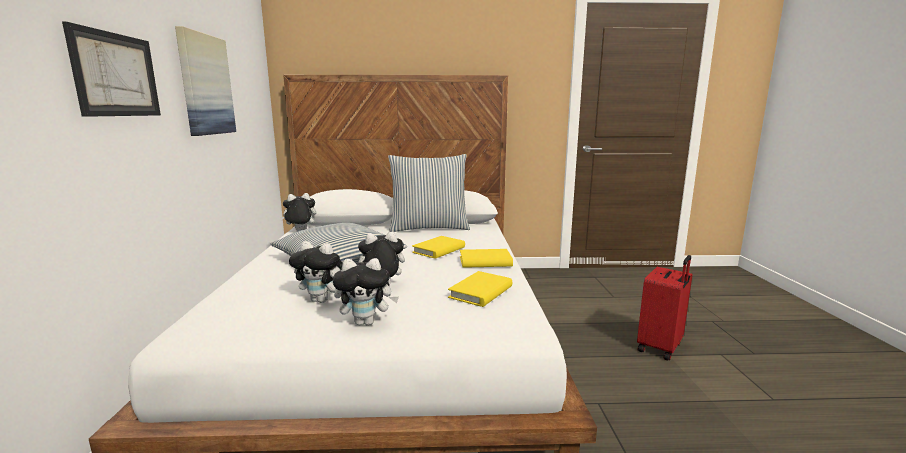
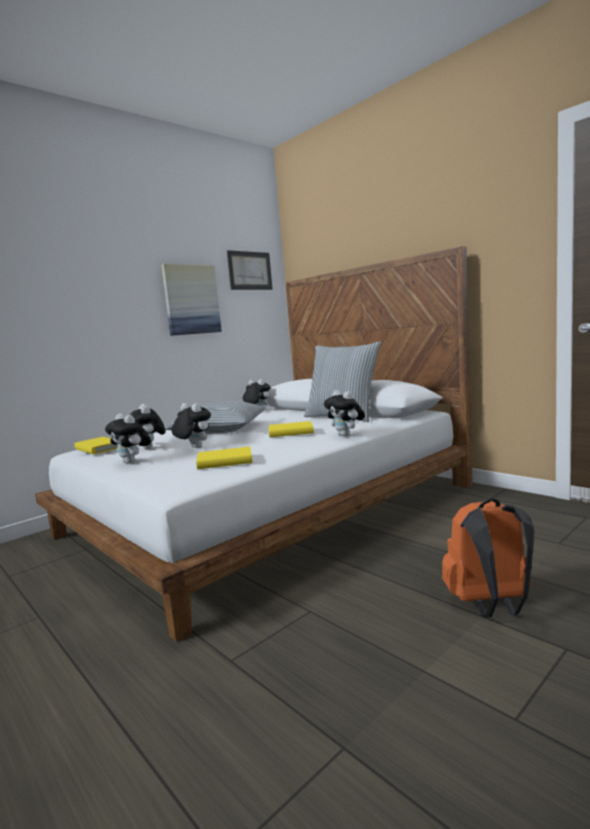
camera: 50 degrees right, 5 degrees down
picture [62,21,161,117] -> picture moved to [227,250,272,290]
yellow book [460,249,513,268] -> yellow book moved to [74,437,118,454]
red suitcase [637,255,692,361] -> orange backpack [442,498,534,618]
none -> plush toy [324,390,365,437]

